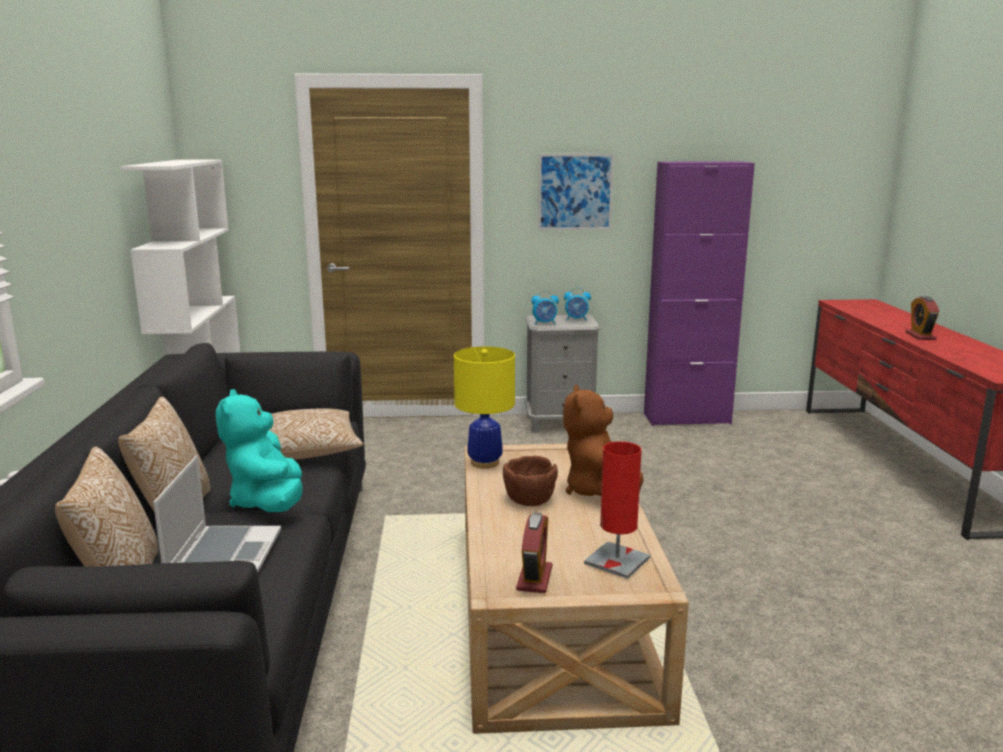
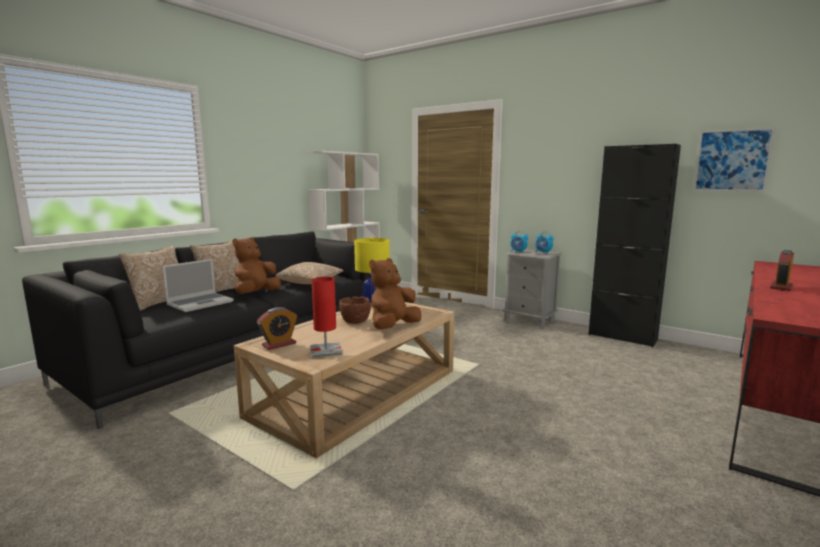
camera: 40 degrees right, 5 degrees down
turquoise plush toy [216,389,303,512] -> brown plush toy [232,237,281,294]
picture [538,154,614,230] -> picture moved to [693,127,775,192]
purple cabinet [644,161,755,426] -> black cabinet [588,144,681,347]

